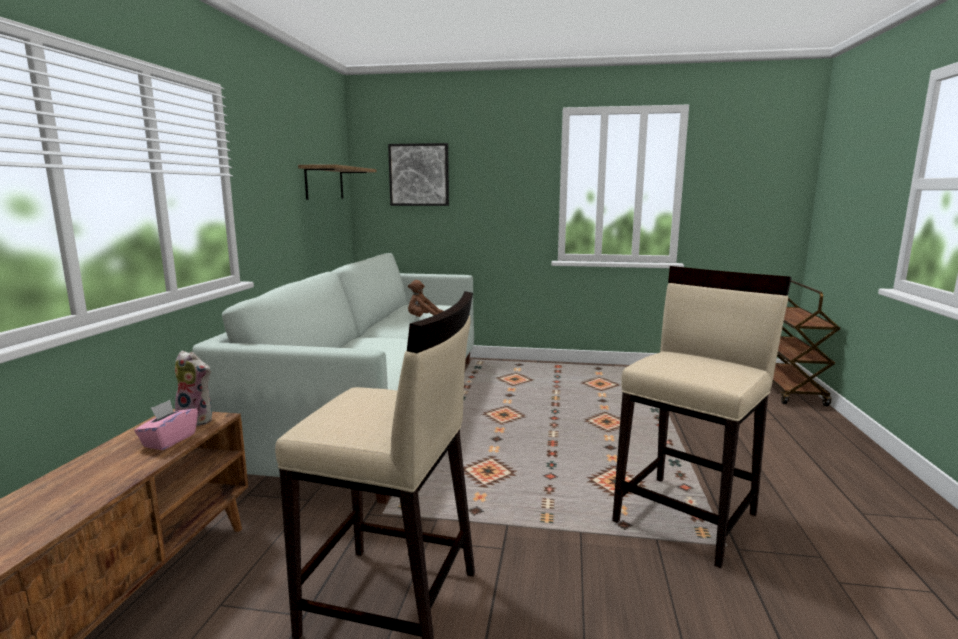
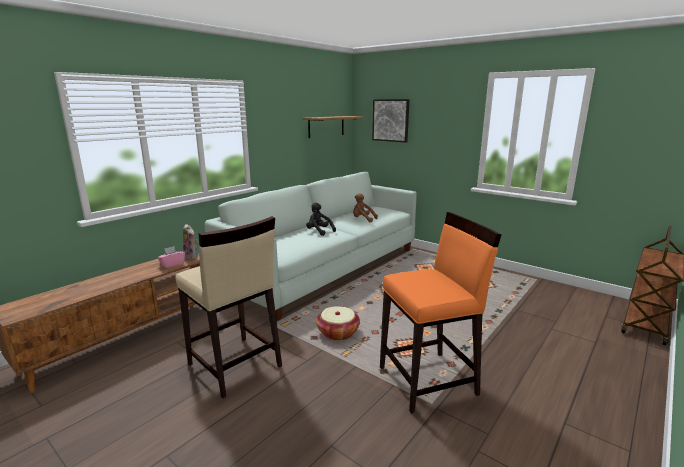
camera: 30 degrees right, 5 degrees up
beige stool [612,266,792,568] -> orange stool [380,212,502,414]
none -> black plush toy [306,203,336,236]
none -> basket [316,306,360,341]

